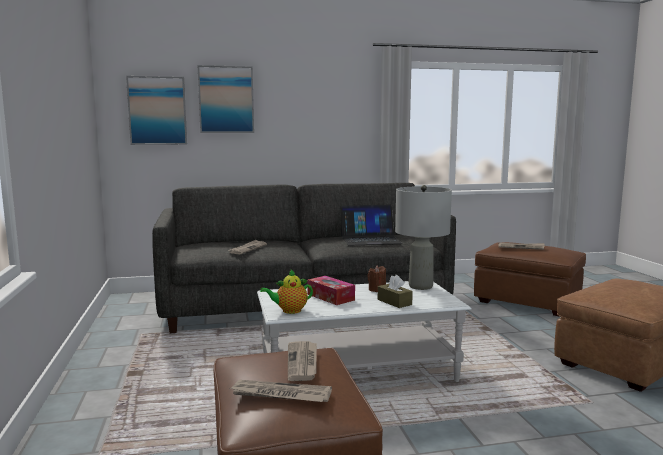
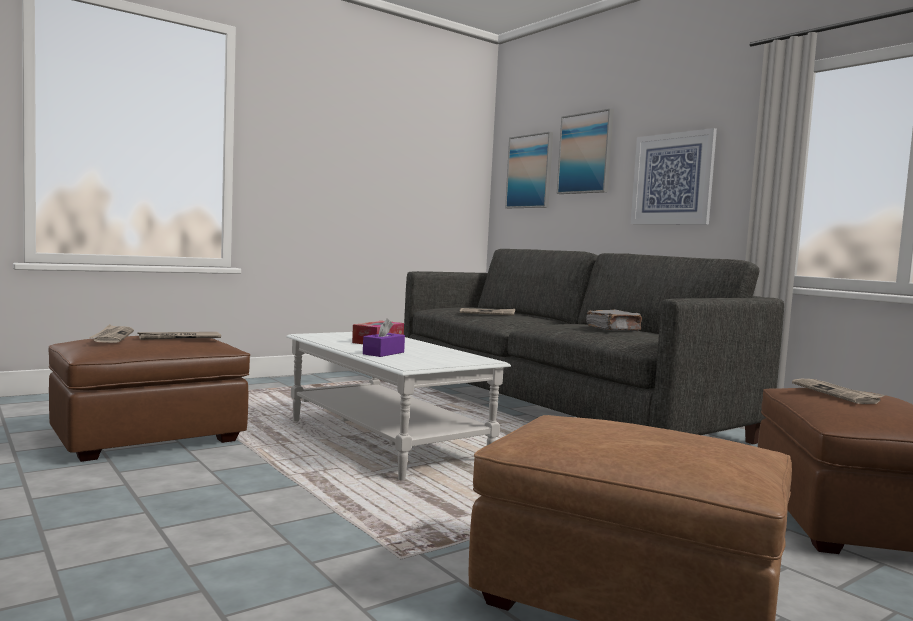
camera: 65 degrees right, 5 degrees down
teapot [260,270,313,314] -> none
laptop [341,205,403,246] -> grey book [586,310,642,331]
brown candle [367,265,386,292] -> none
brown tissue box [378,275,413,308] -> purple tissue box [363,318,405,357]
grey table lamp [395,185,452,290] -> none
none -> picture [631,128,717,225]

